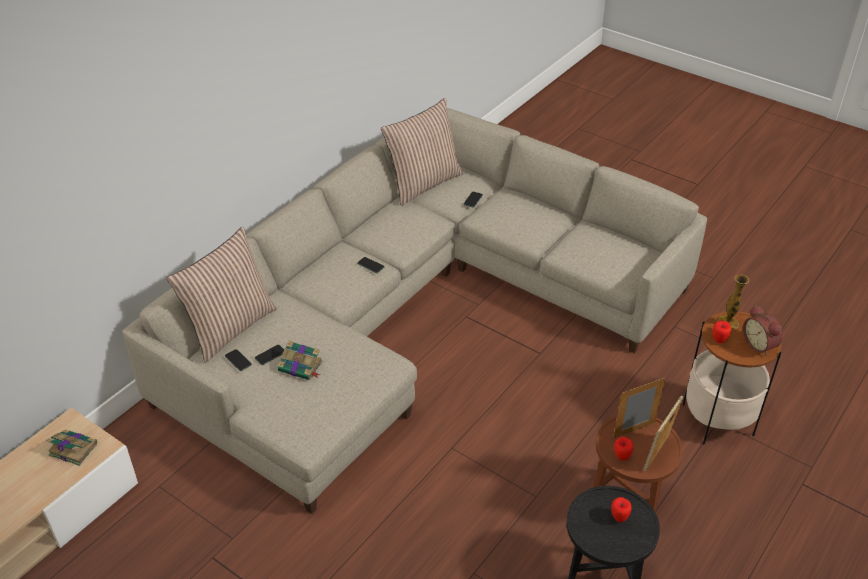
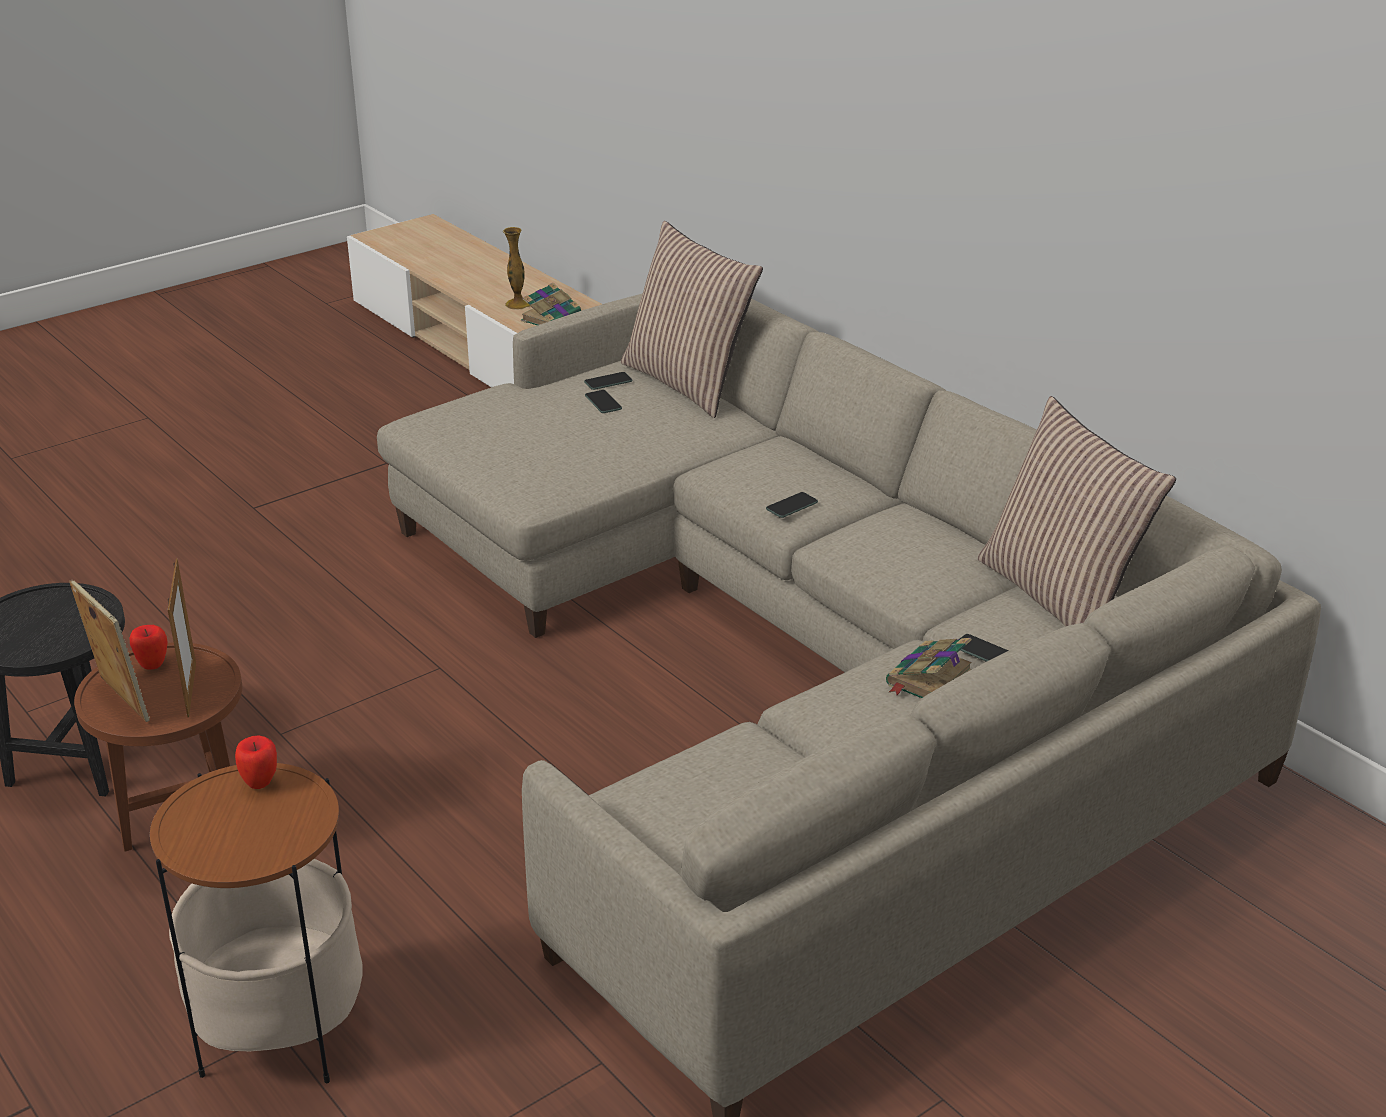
camera: 105 degrees right, 10 degrees down
book [278,341,323,380] -> book moved to [886,638,972,698]
apple [611,497,632,522] -> none
vase [718,274,749,330] -> vase moved to [503,227,530,310]
alarm clock [743,305,782,356] -> none

